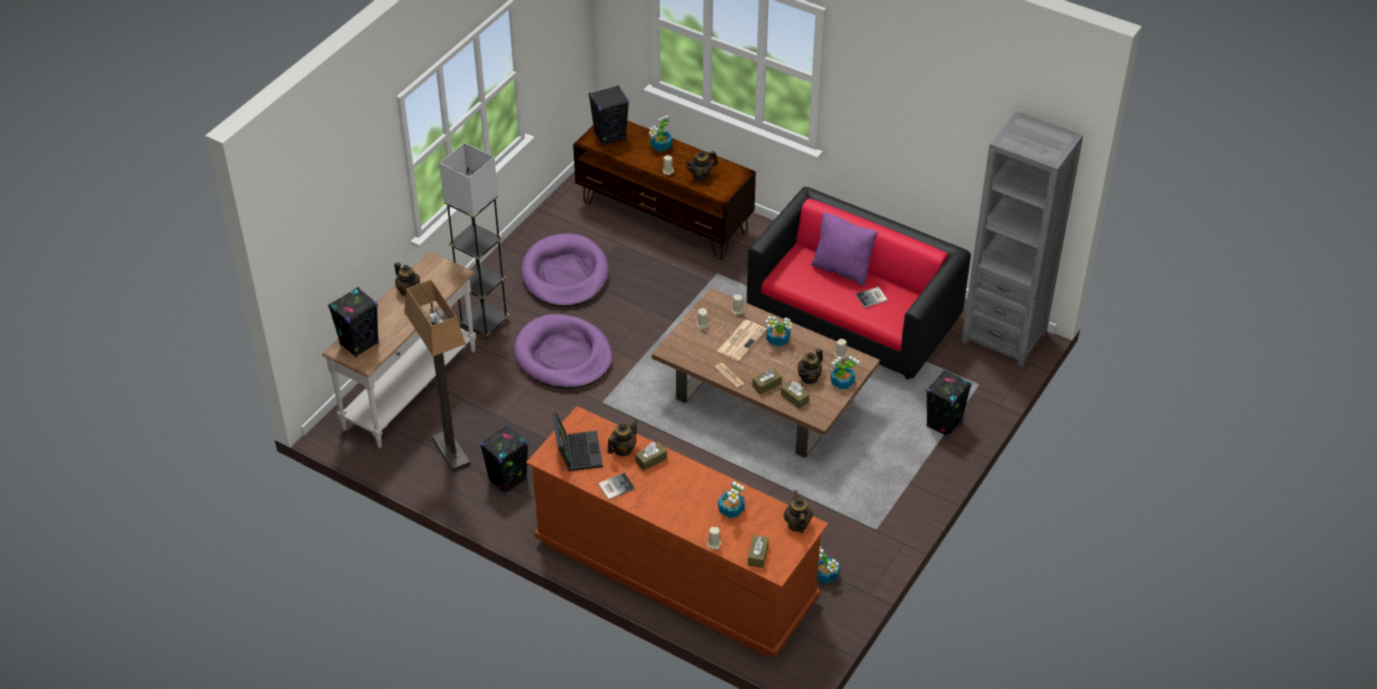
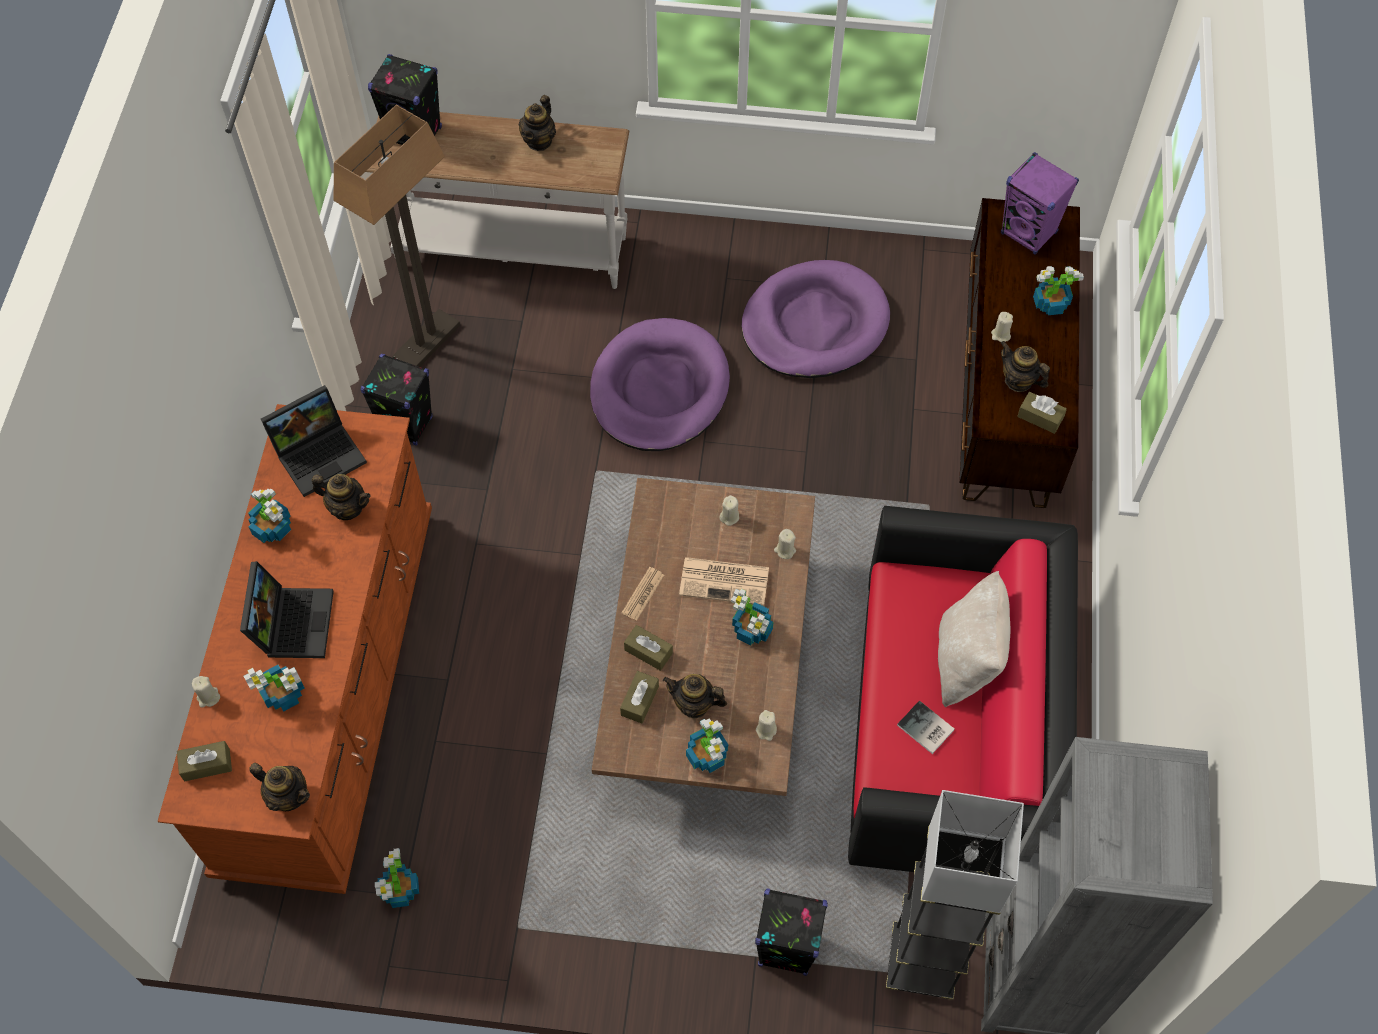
camera: 65 degrees right, 15 degrees up
grey floor lamp [439,143,509,340] -> grey floor lamp moved to [886,790,1024,1000]
black speaker [589,85,629,146] -> purple speaker [1001,152,1079,255]
book [598,473,635,500] -> potted plant [248,489,291,543]
brown tissue box [635,442,667,471] -> brown tissue box moved to [1017,392,1067,434]
teapot [784,490,813,533] -> teapot turned 60 degrees clockwise [249,763,310,811]
purple pillow [811,212,878,286] -> beige pillow [938,571,1010,707]
none -> laptop [240,561,334,658]

